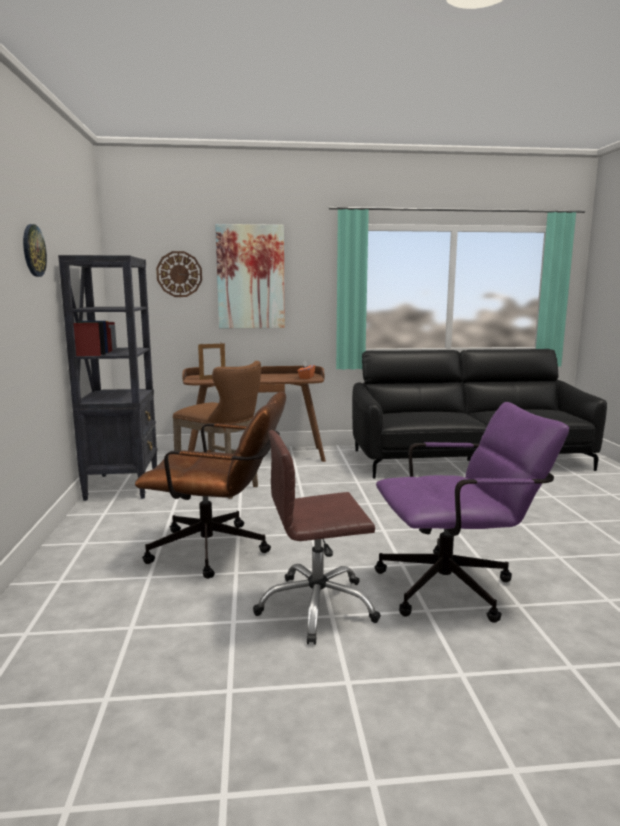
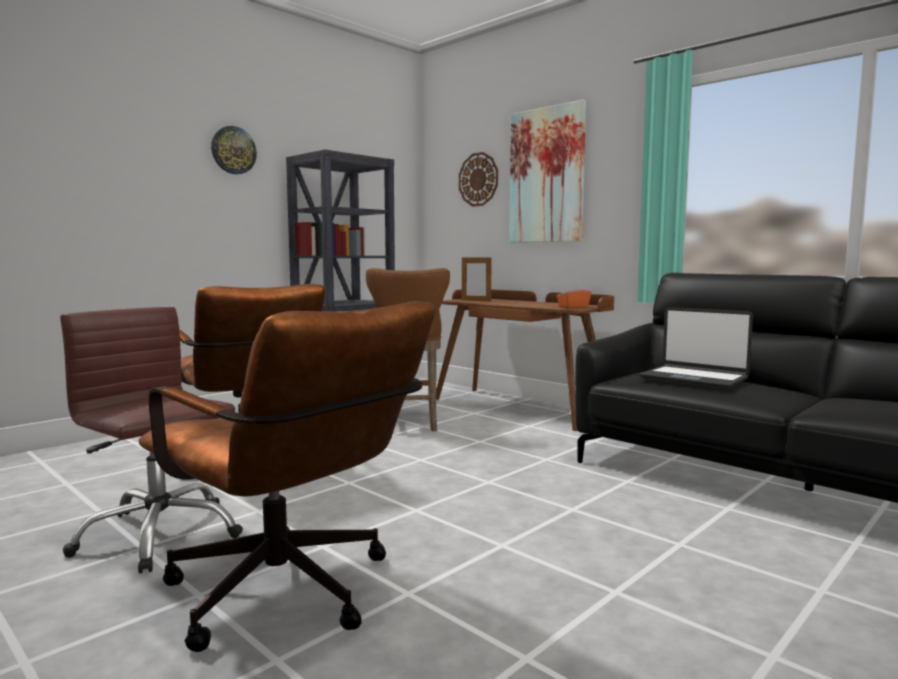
camera: 50 degrees right, 5 degrees down
purple office chair [374,402,569,623] -> brown office chair [139,301,435,652]
none -> laptop [639,307,753,389]

